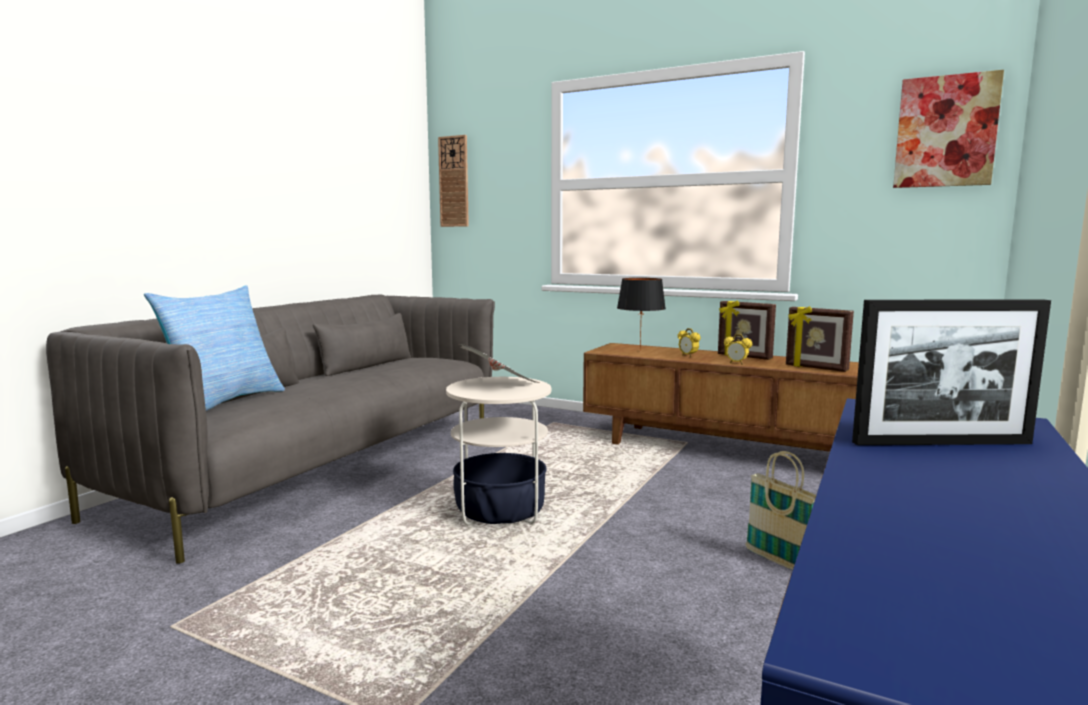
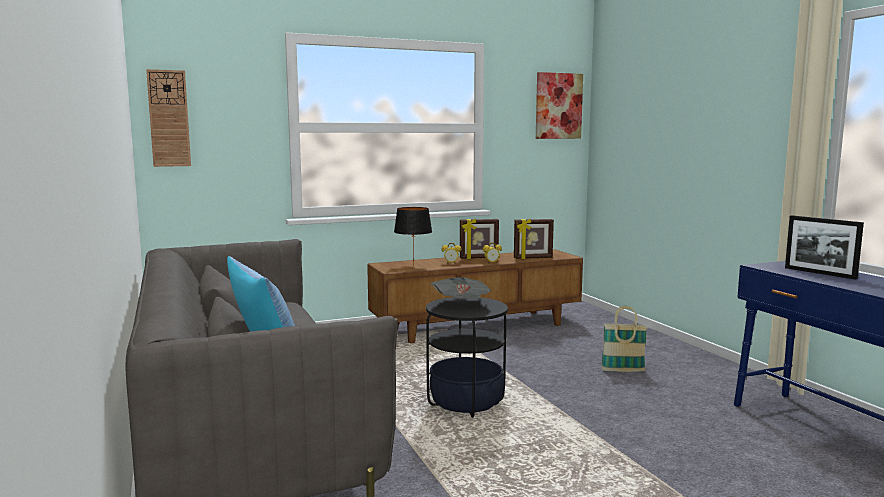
camera: 50 degrees left, 0 degrees up
beige side table [446,377,551,525] -> black side table [426,297,508,418]
picture frame [852,299,1051,445] -> picture frame turned 105 degrees clockwise [785,215,864,280]

